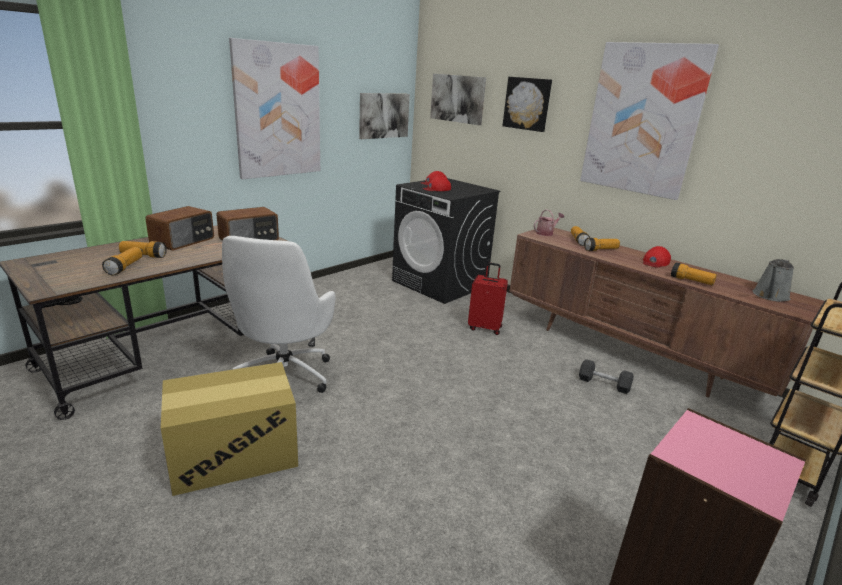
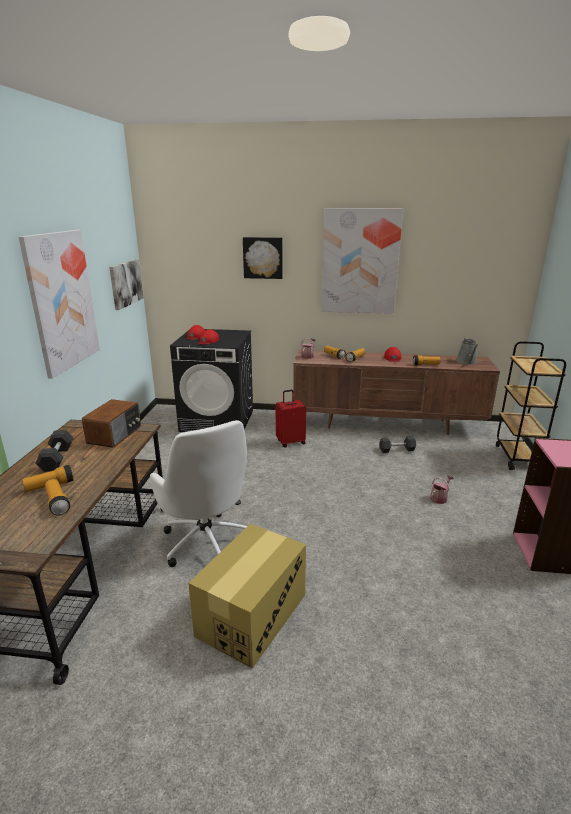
camera: 35 degrees left, 0 degrees up
radio [145,206,214,251] -> grey dumbbell [36,430,74,472]
picture [430,74,486,125] -> none
none -> watering can [430,475,454,504]

